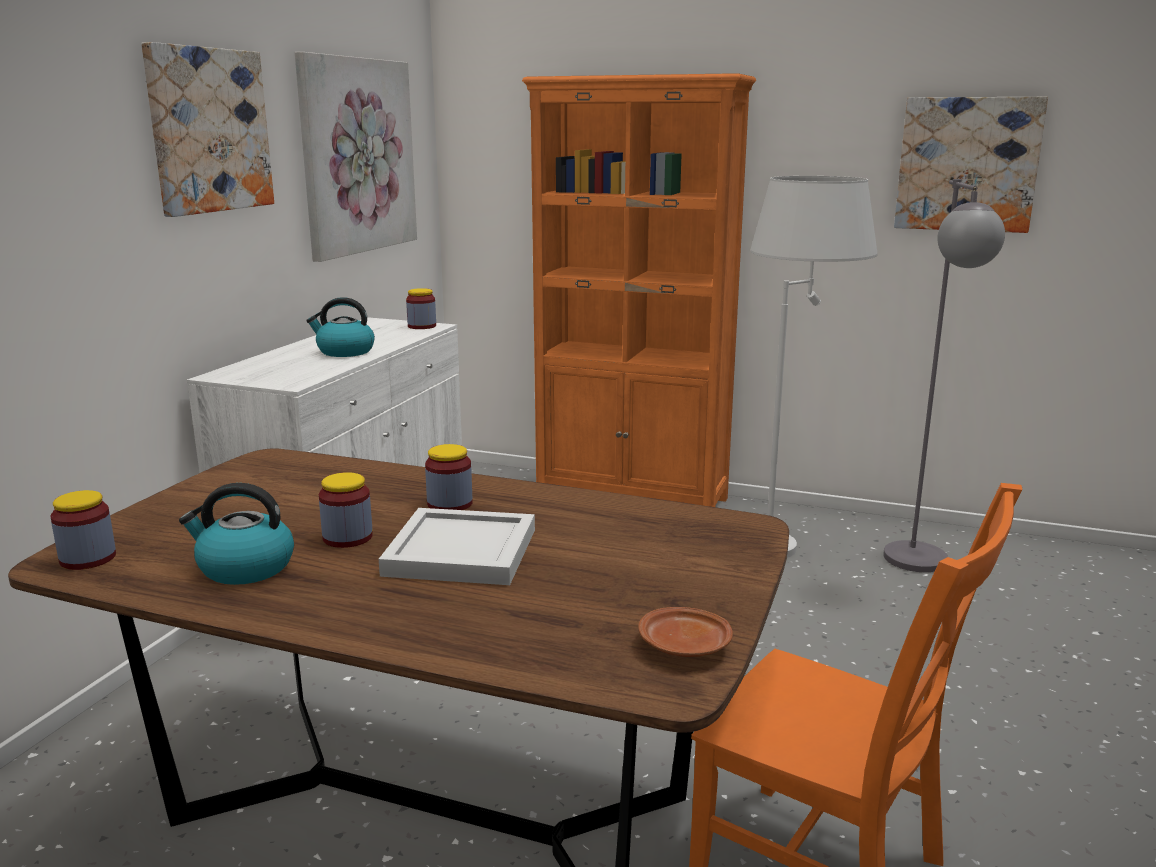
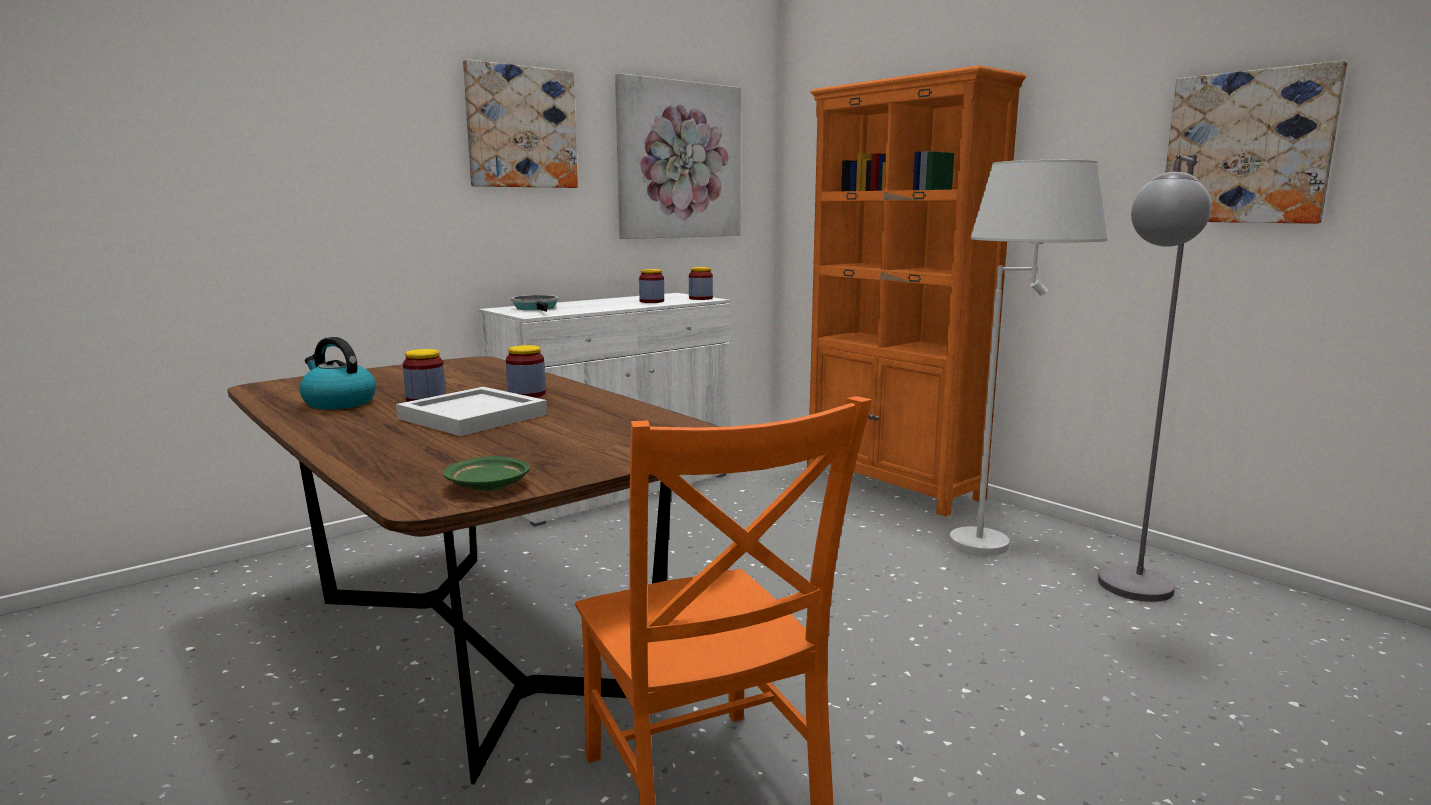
camera: 30 degrees right, 5 degrees down
jar [51,490,116,570] -> jar moved to [639,269,664,303]
kettle [306,297,375,357] -> none
brown plate [638,607,733,657] -> green plate [443,456,530,491]
none -> frying pan [511,295,559,312]

